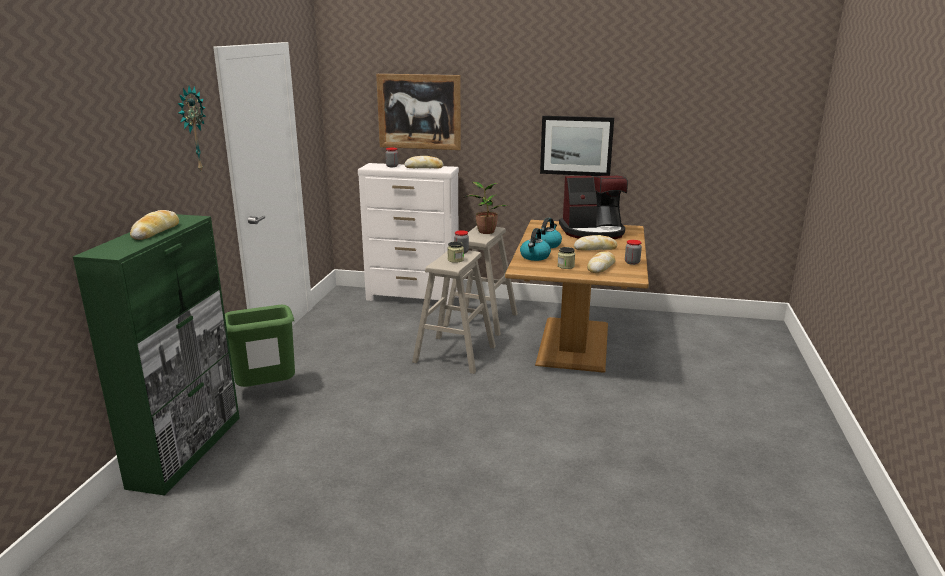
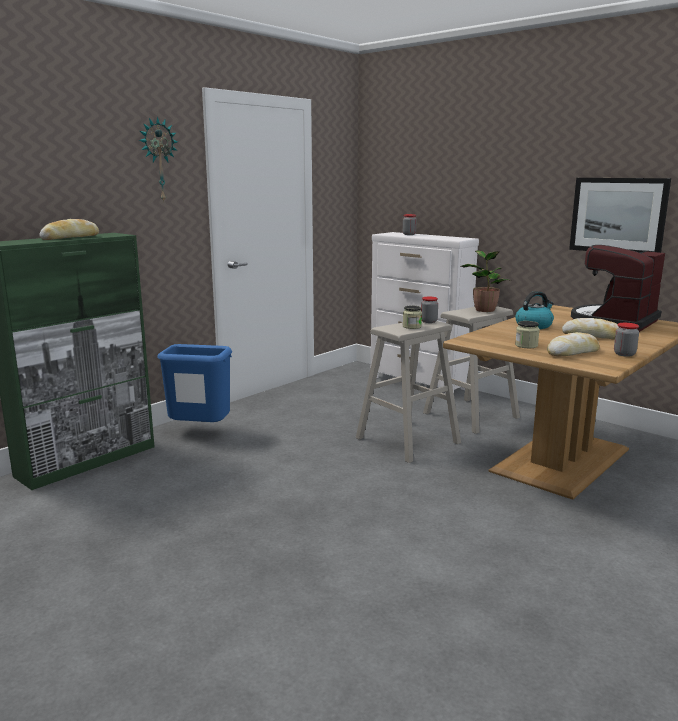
camera: 30 degrees right, 5 degrees down
green trash can [225,305,295,387] -> blue trash can [157,344,232,422]
picture [376,74,461,150] -> none
bread [404,156,444,168] -> none
kettle [520,228,551,261] -> none
coffee machine [559,175,628,239] -> coffee machine turned 105 degrees clockwise [571,245,665,332]

